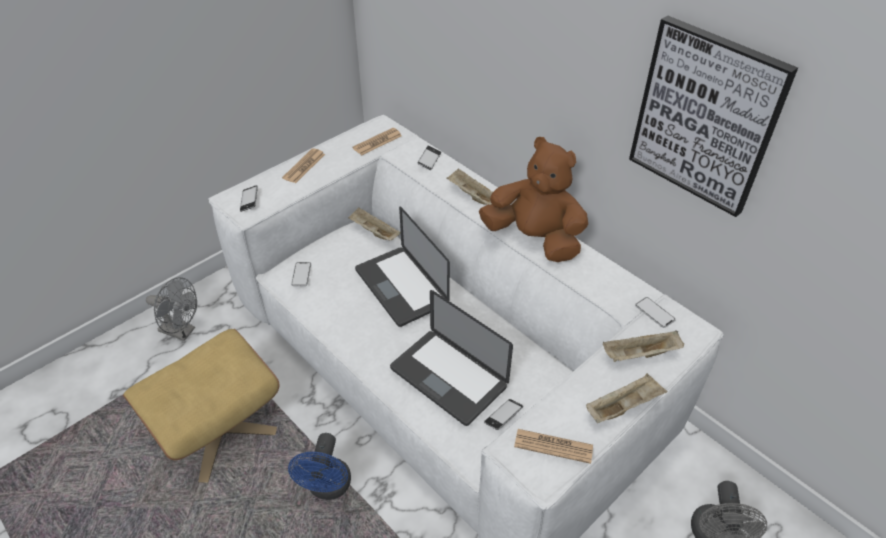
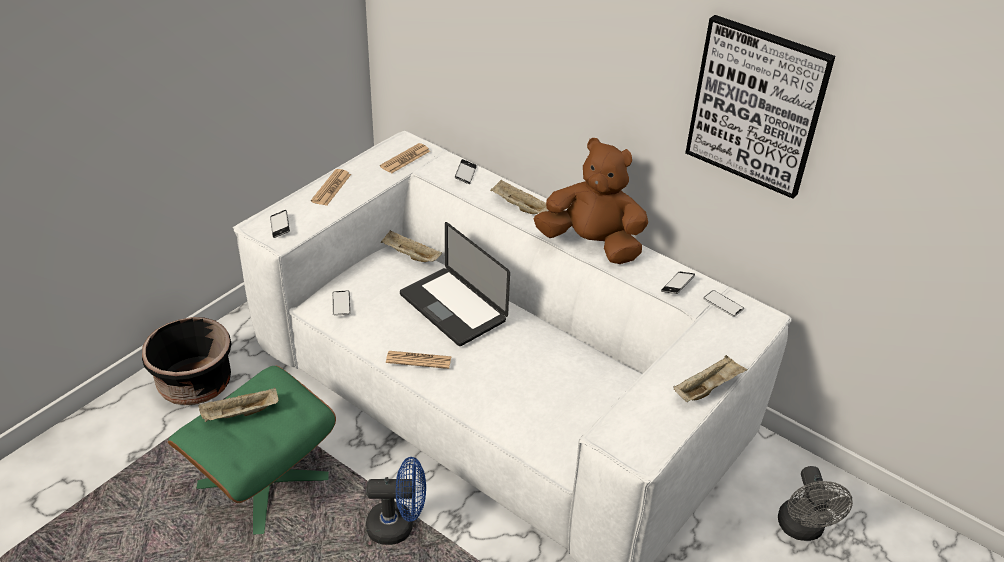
camera: 10 degrees left, 5 degrees down
beige ottoman [123,329,280,483] -> green ottoman [168,366,336,535]
grey fan [146,277,197,341] -> black planter [142,317,232,405]
blue fan [288,433,351,500] -> blue fan turned 90 degrees counterclockwise [366,457,426,545]
laptop [390,290,513,426] -> none
phone [484,399,523,430] -> phone moved to [661,272,695,294]
newspaper [514,429,593,464] -> newspaper moved to [386,351,452,369]
beige tray [603,330,684,362] -> beige tray moved to [198,388,278,422]

